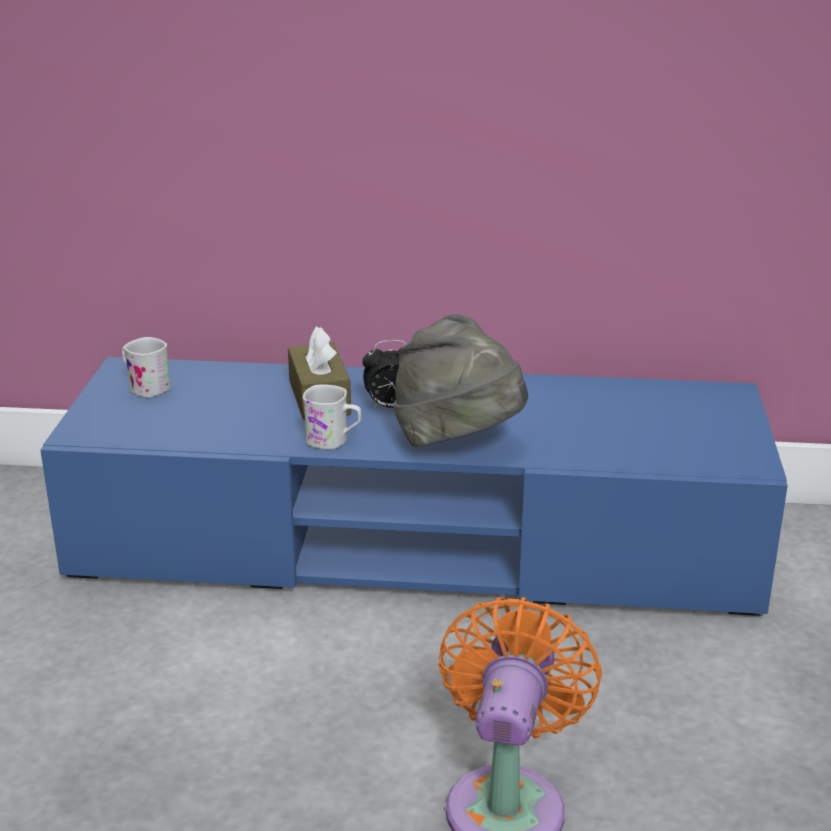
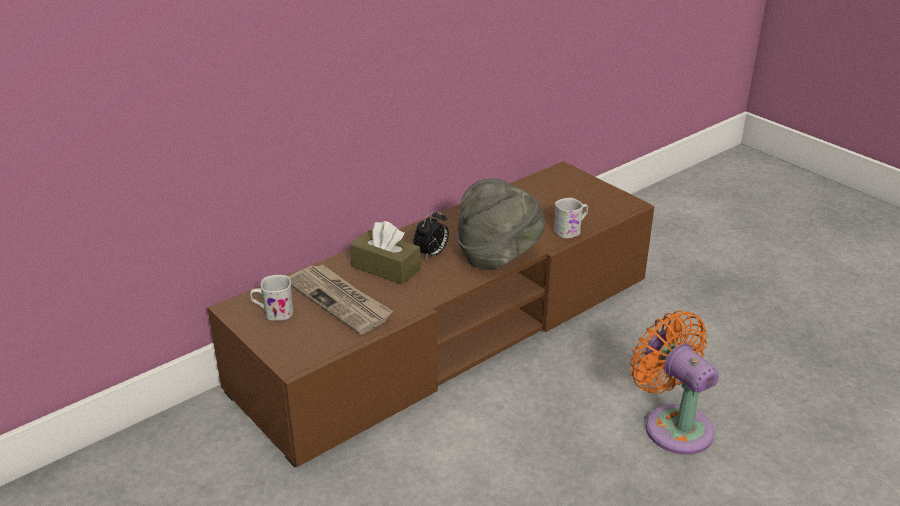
camera: 45 degrees left, 5 degrees up
blue tv stand [40,357,788,616] -> brown tv stand [208,161,654,467]
white mug [303,384,361,449] -> white mug moved to [554,198,588,238]
none -> newspaper [289,264,393,335]

